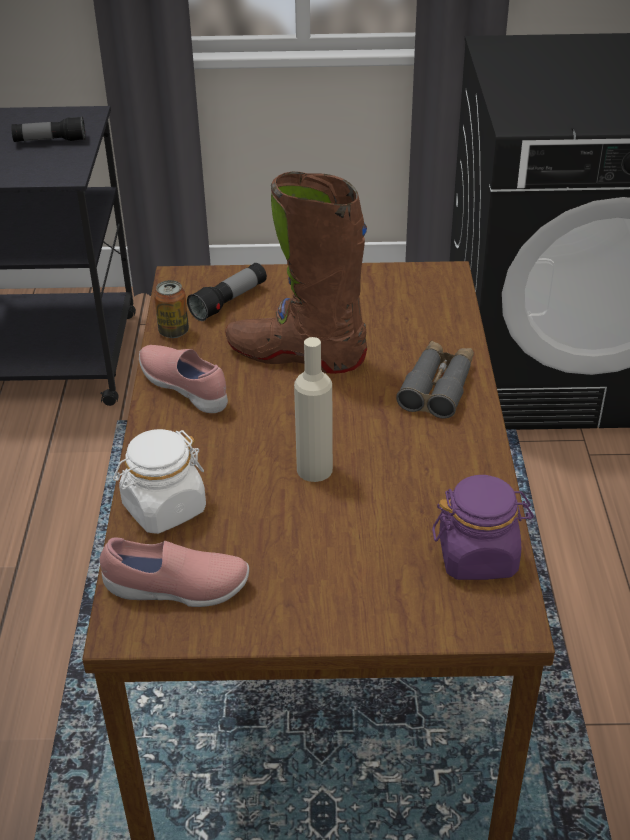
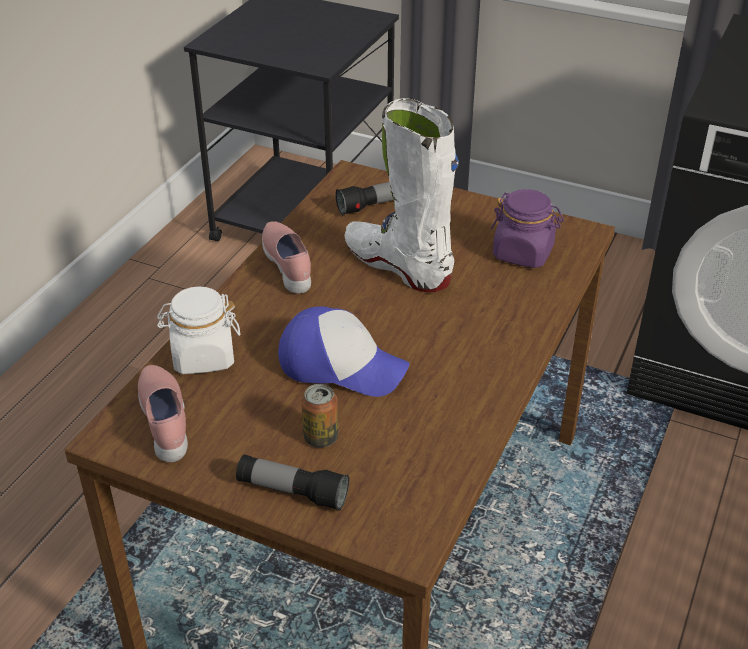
camera: 25 degrees right, 0 degrees up
flashlight [11,116,86,142] -> flashlight moved to [236,454,349,511]
pink shoe [100,537,249,607] -> pink shoe turned 135 degrees counterclockwise [138,365,188,462]
can [154,280,189,338] -> can moved to [301,384,338,448]
brown boot [225,172,367,374] -> white boot [344,98,459,292]
beige bottle [294,337,333,482] -> cap [278,306,409,397]
grey binoculars [396,341,474,419] -> none
purple jar [432,475,534,580] -> purple jar moved to [491,189,564,268]

